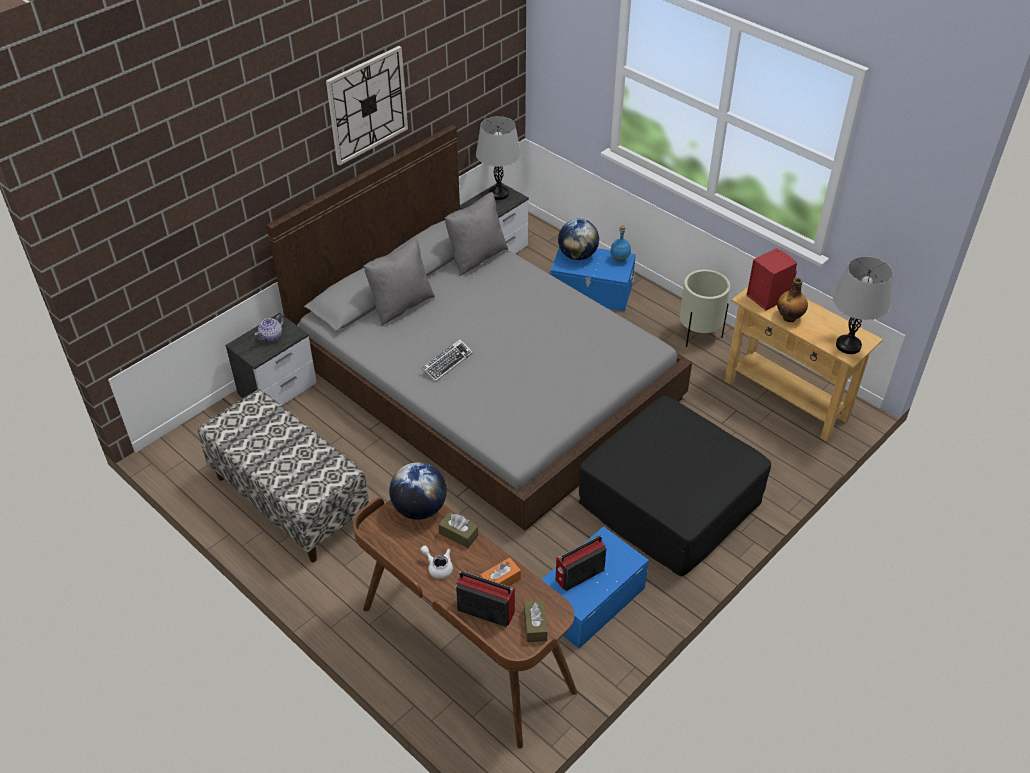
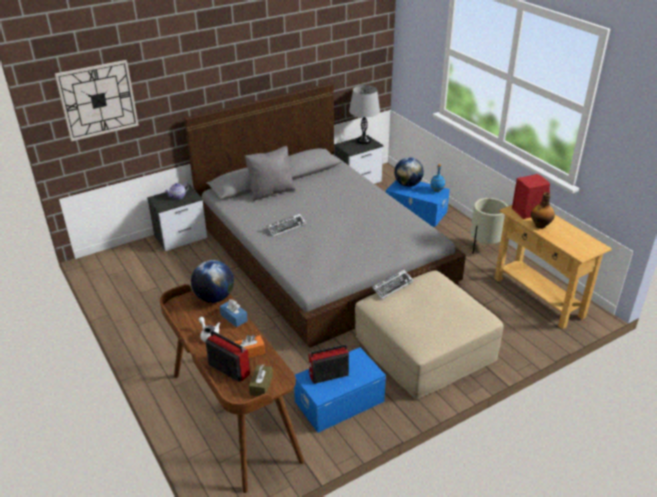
camera: 15 degrees right, 10 degrees down
bench [198,389,369,562] -> none
wall clock [326,46,408,166] -> wall clock moved to [55,60,139,141]
brown tissue box [438,512,478,548] -> blue tissue box [219,299,248,327]
grey pillow [445,192,508,276] -> none
black ottoman [579,396,771,576] -> beige ottoman [355,270,504,399]
grey table lamp [833,257,893,354] -> none
none -> keyboard [372,270,414,299]

